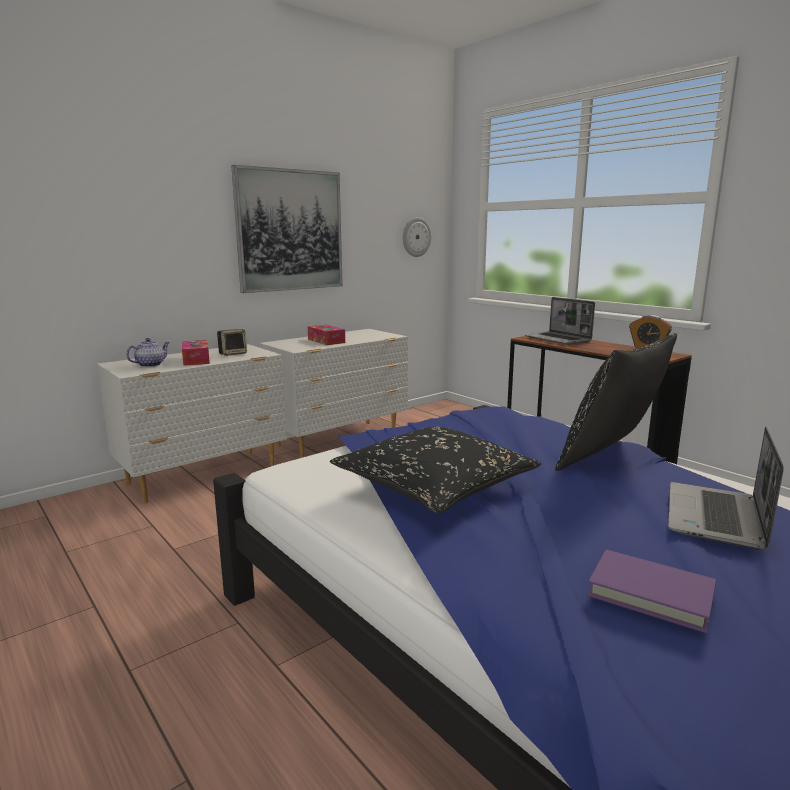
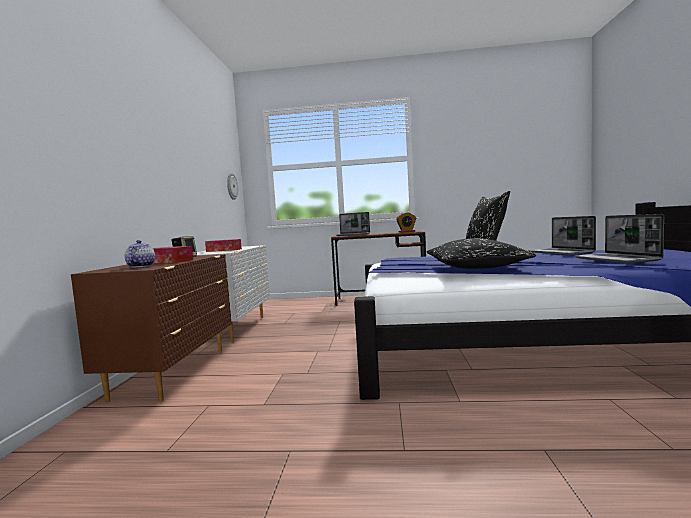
camera: 45 degrees left, 10 degrees down
white dresser [97,344,287,503] -> brown dresser [71,254,232,402]
picture [231,165,343,293] -> none
purple book [587,550,716,633] -> laptop [574,214,664,263]

